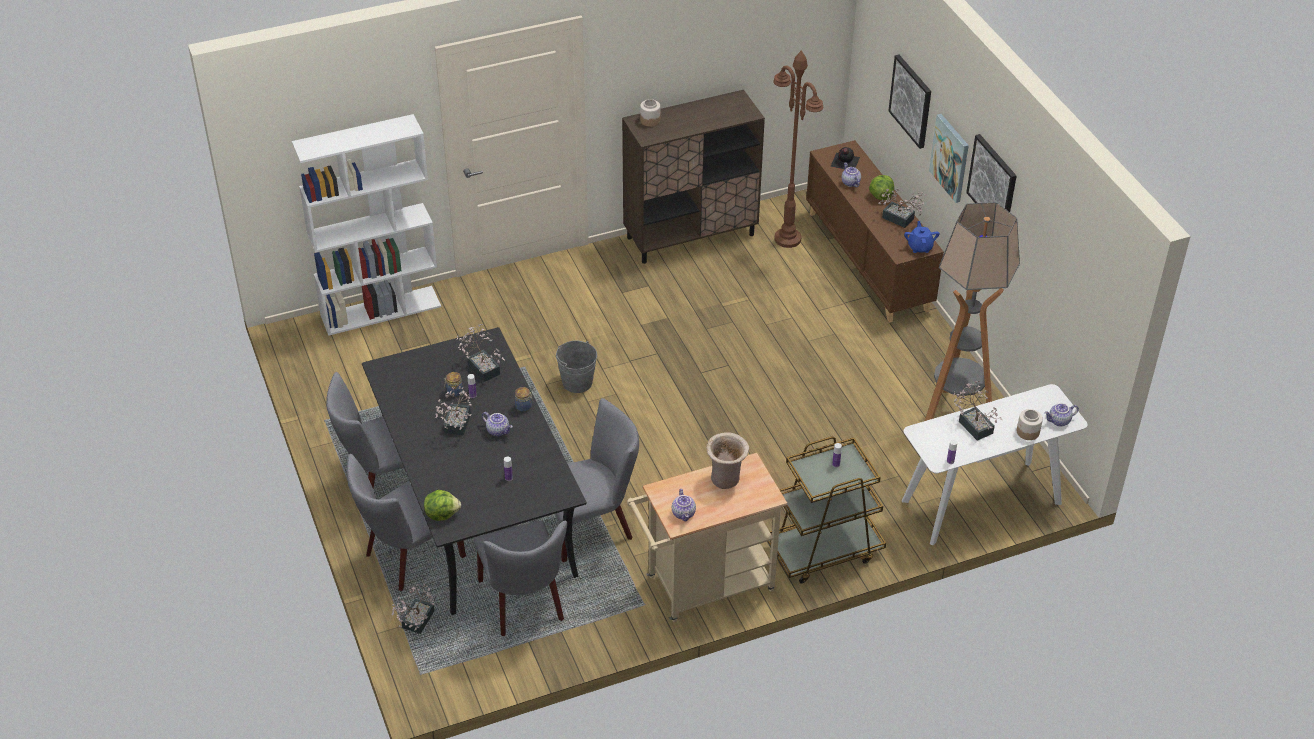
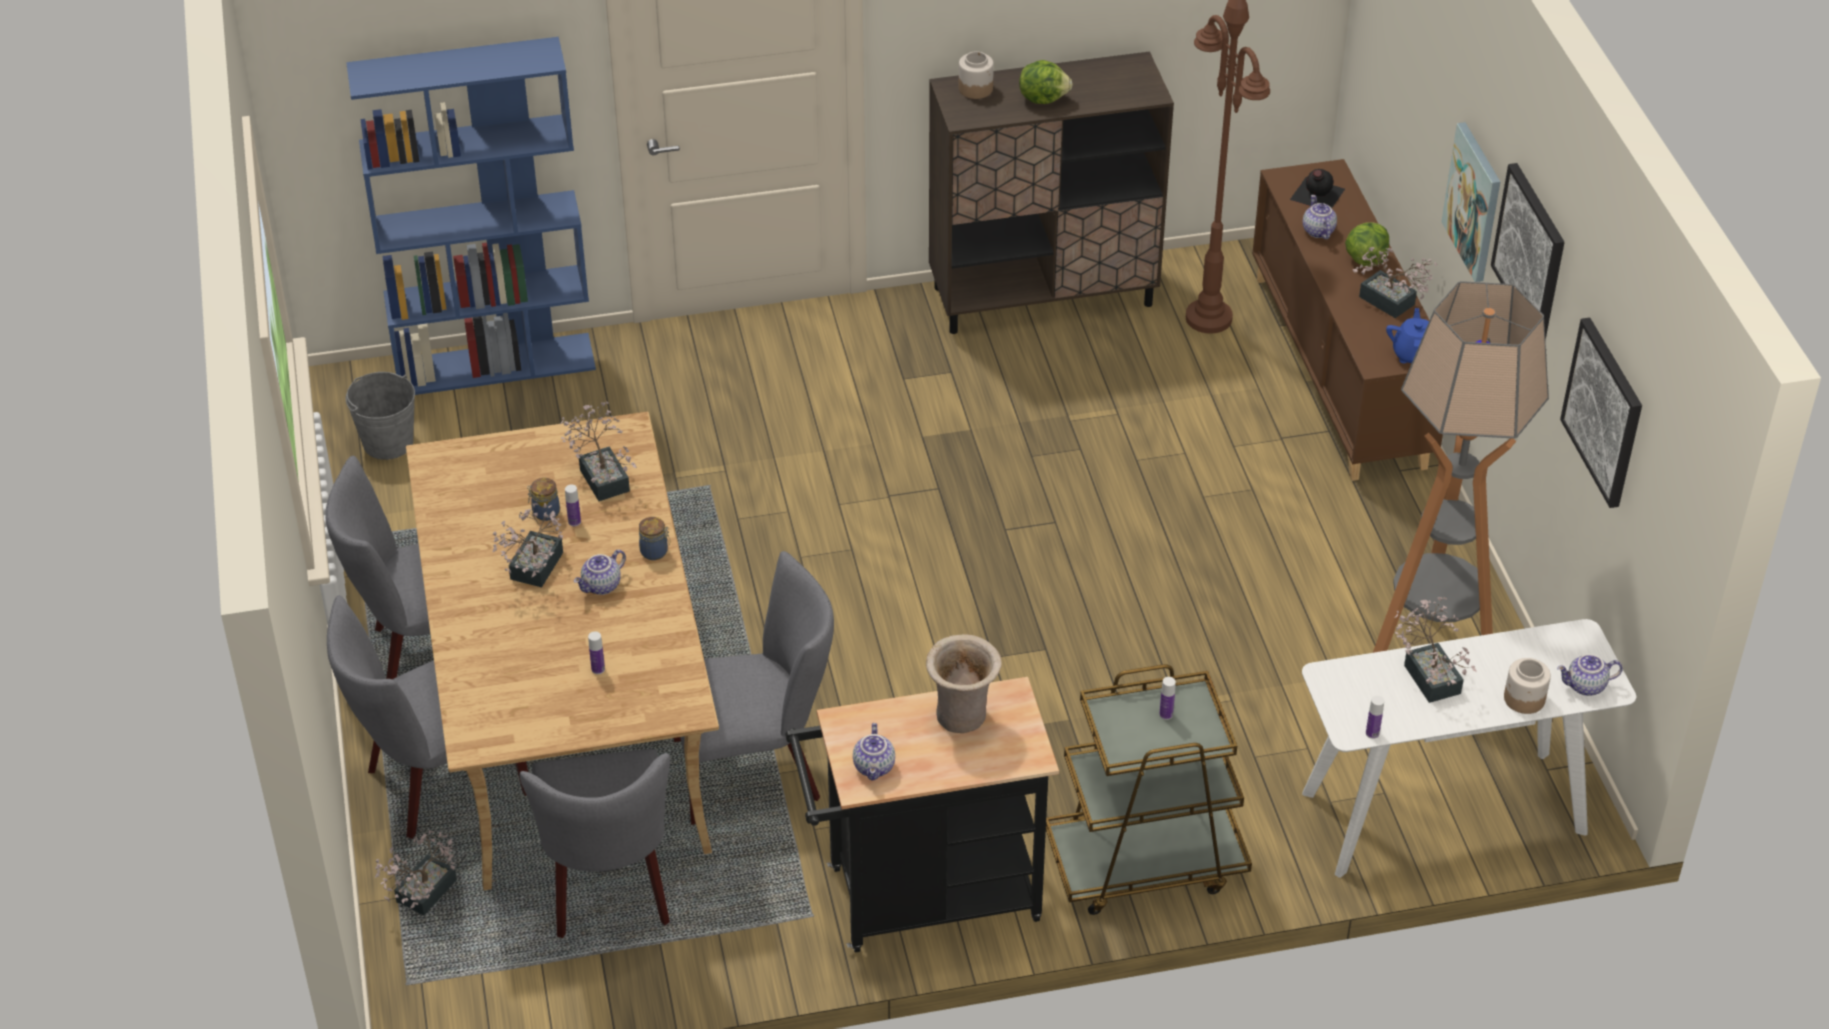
camera: 10 degrees right, 0 degrees up
white bookcase [292,114,441,336] -> blue bookcase [346,37,596,395]
black dining table [362,327,586,615] -> beige dining table [406,412,719,890]
lettuce [424,490,461,521] -> lettuce moved to [1019,60,1073,104]
teapot [482,412,513,436] -> teapot turned 90 degrees clockwise [574,550,626,595]
grey bucket [556,341,597,393] -> grey bucket moved to [346,372,415,460]
beige cart [627,453,787,622] -> black cart [785,677,1059,953]
picture [889,54,931,149] -> picture moved to [1560,318,1642,508]

